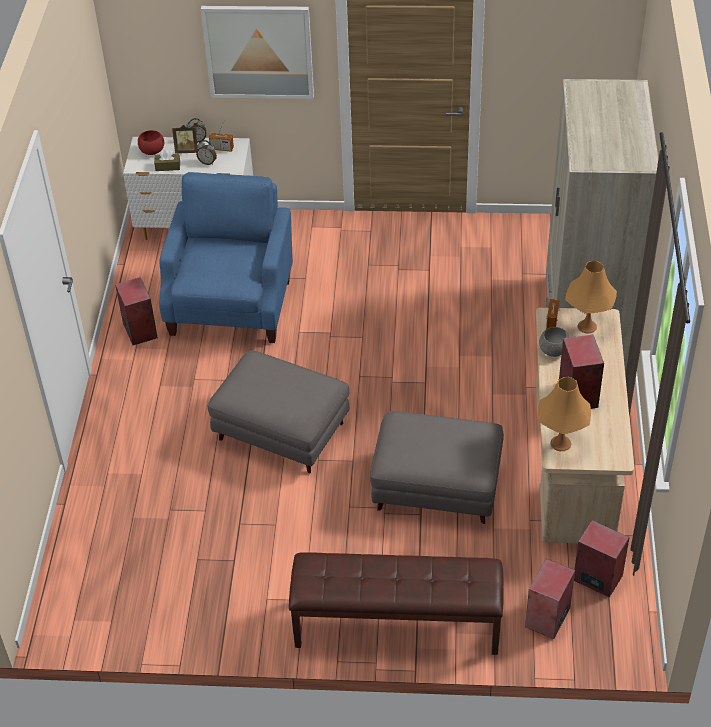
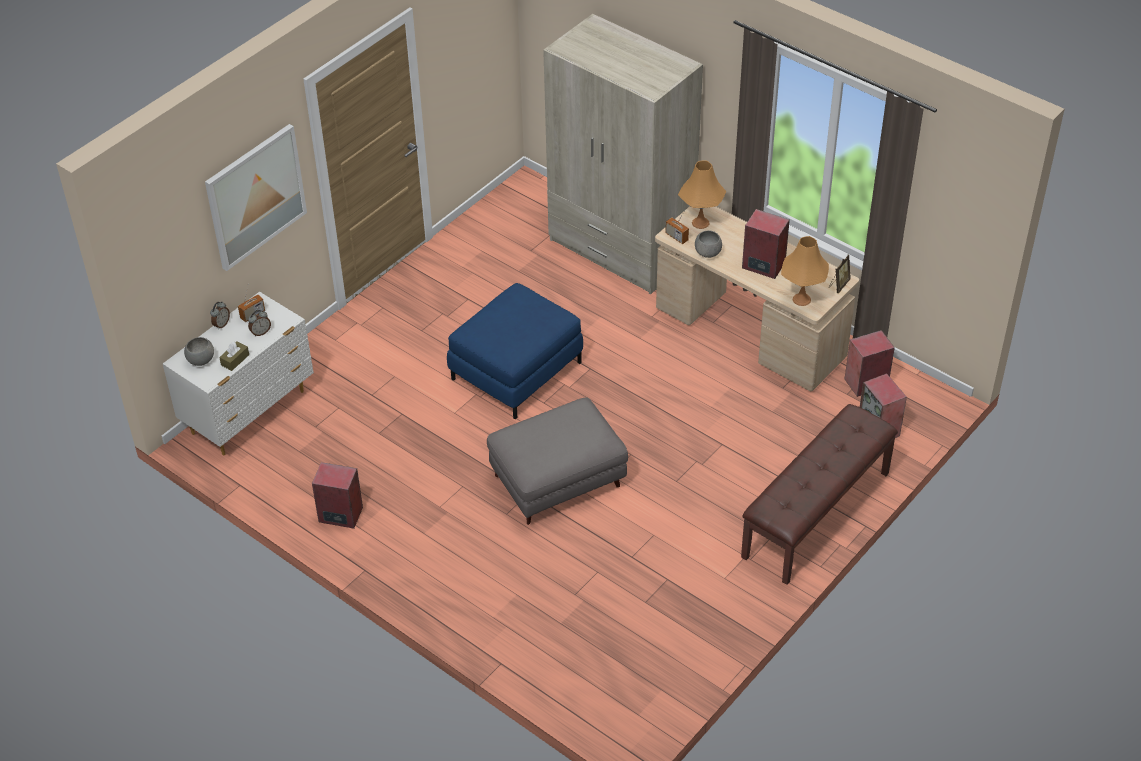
camera: 55 degrees left, 0 degrees up
red bowl [138,130,164,155] -> grey bowl [184,337,214,366]
blue armchair [159,172,293,343] -> none
picture frame [172,125,198,154] -> picture frame moved to [829,255,850,294]
grey ottoman [370,411,504,524] -> none
none -> blue ottoman [447,283,583,419]

